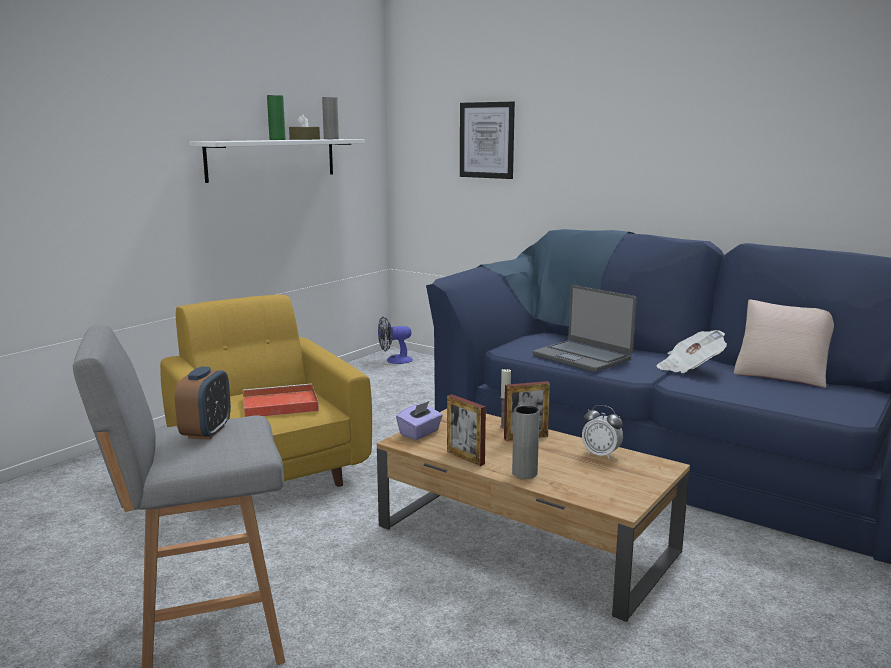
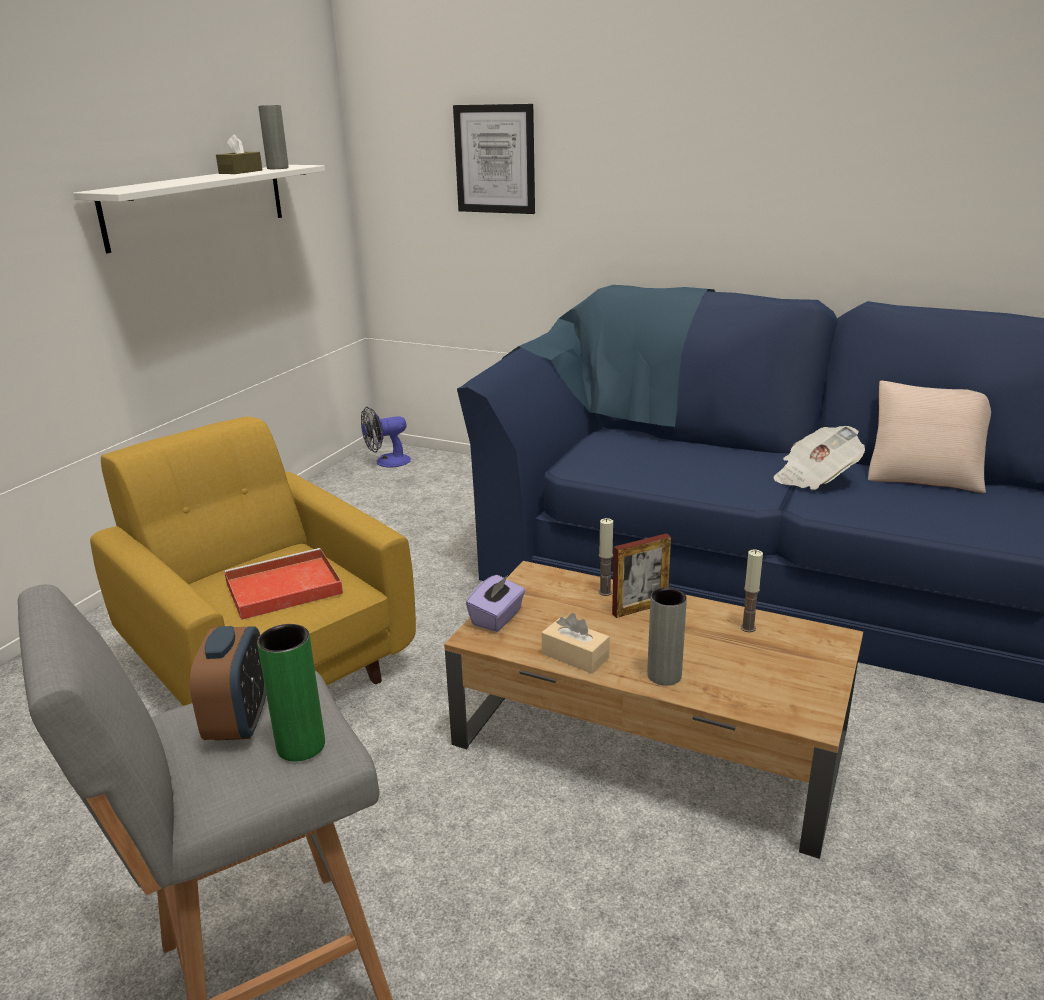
camera: 10 degrees left, 10 degrees up
green vase [267,95,285,140] -> green vase moved to [257,624,325,762]
picture frame [447,394,486,466] -> beige tissue box [542,613,610,674]
laptop [533,285,637,372] -> none
alarm clock [582,405,623,460] -> candle [741,550,763,632]

